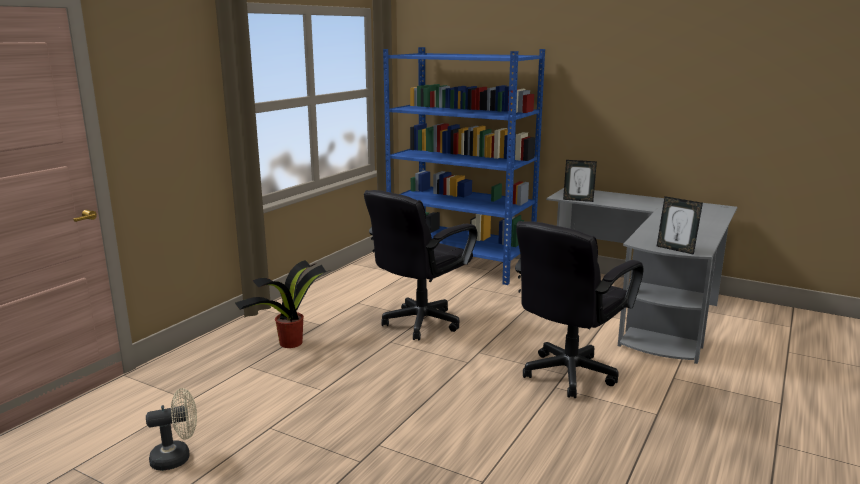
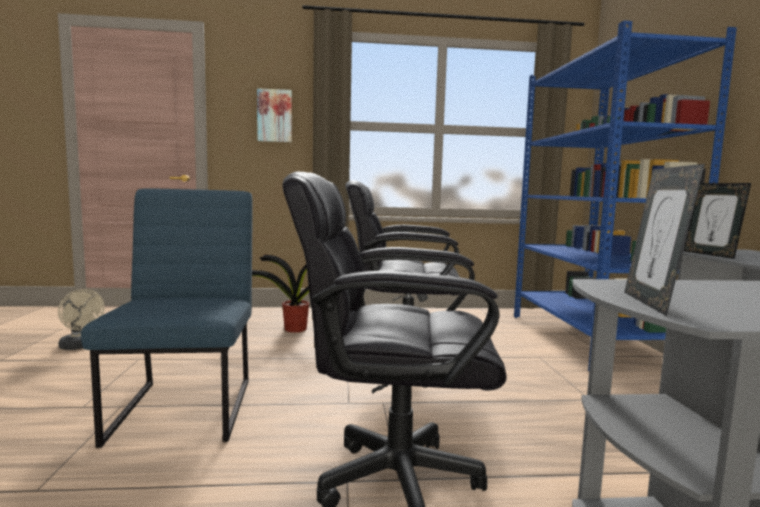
camera: 55 degrees right, 10 degrees down
none -> blue chair [81,188,253,448]
none -> picture [257,88,292,142]

